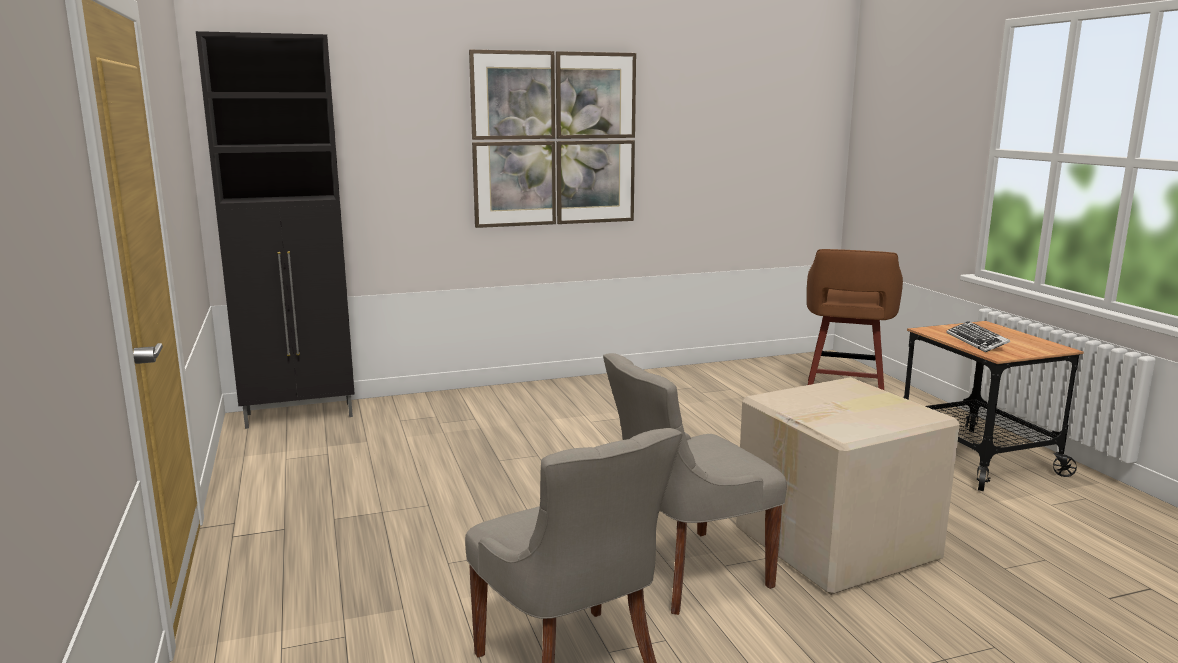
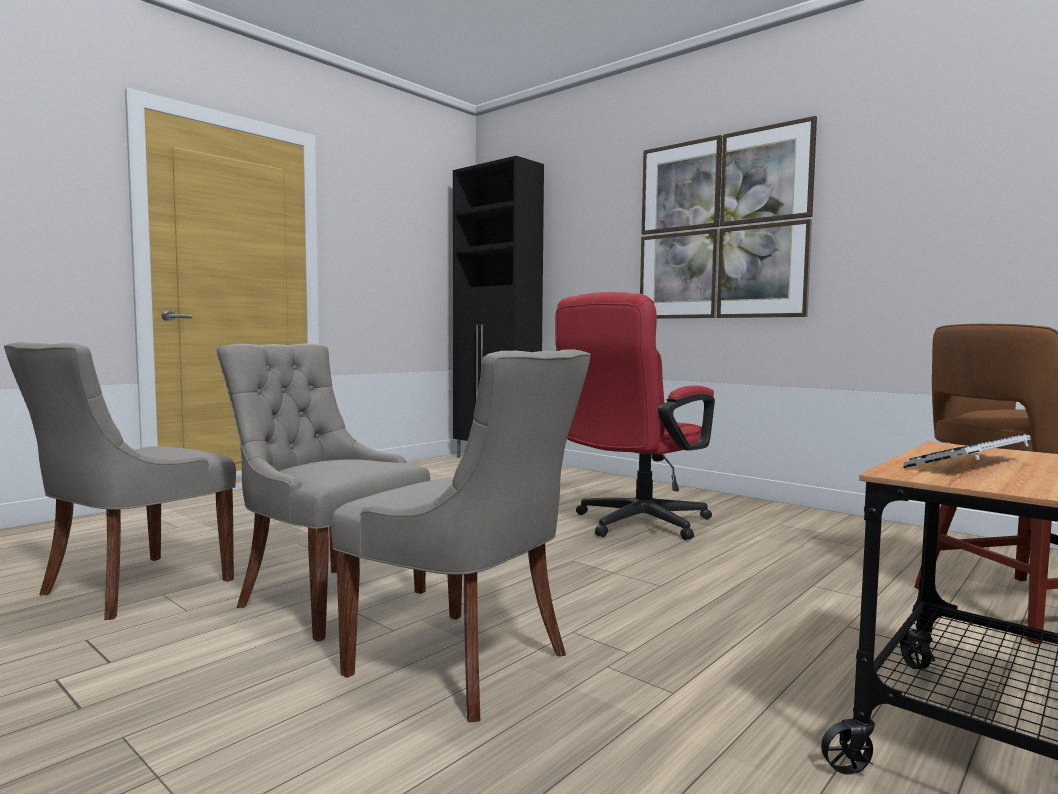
camera: 60 degrees right, 10 degrees down
cardboard box [736,377,960,595] -> grey chair [331,349,591,722]
none -> red office chair [555,292,715,540]

